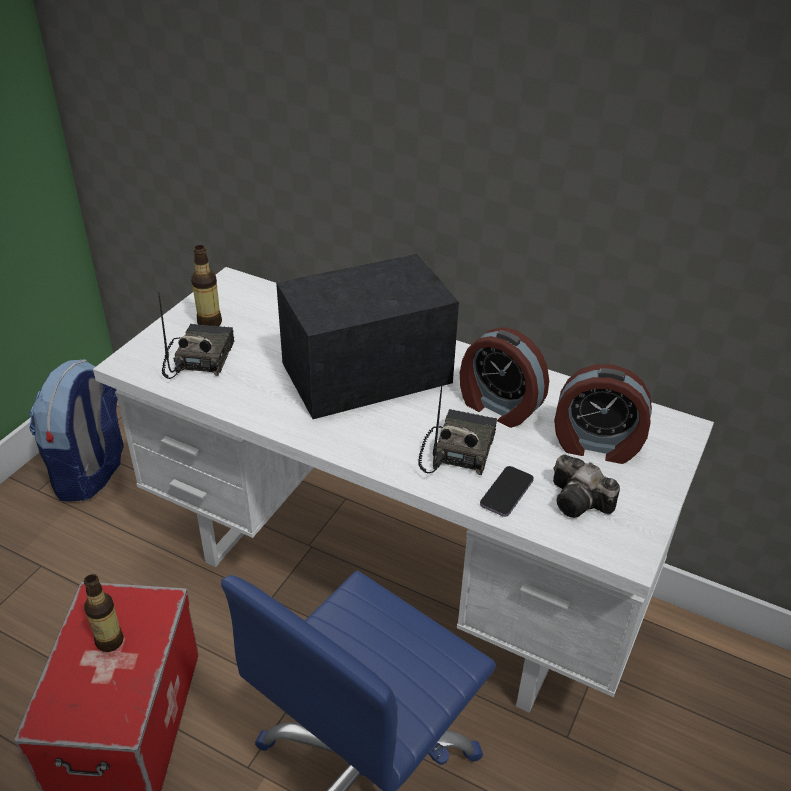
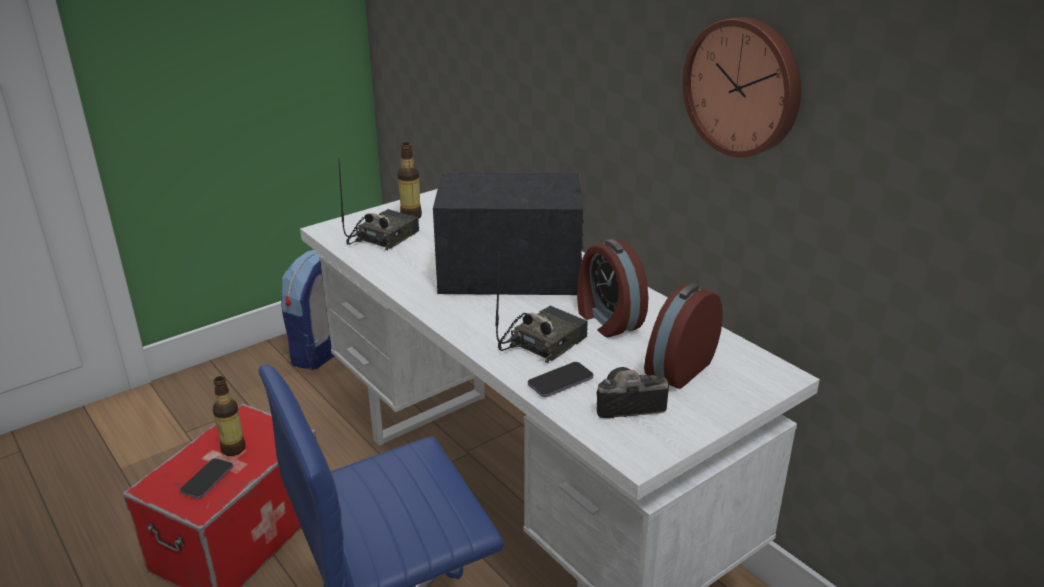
camera: 25 degrees right, 10 degrees down
camera [553,454,620,518] -> camera turned 105 degrees clockwise [597,367,669,418]
alarm clock [554,364,652,464] -> alarm clock turned 90 degrees clockwise [644,283,723,389]
none -> phone [180,458,233,499]
none -> wall clock [682,17,801,157]

